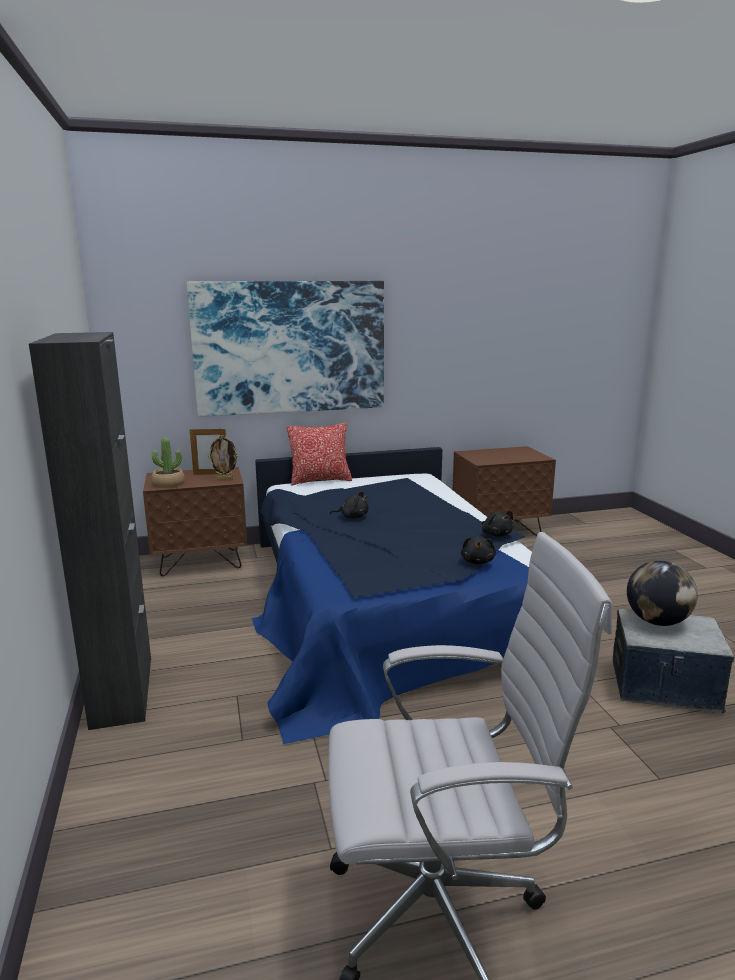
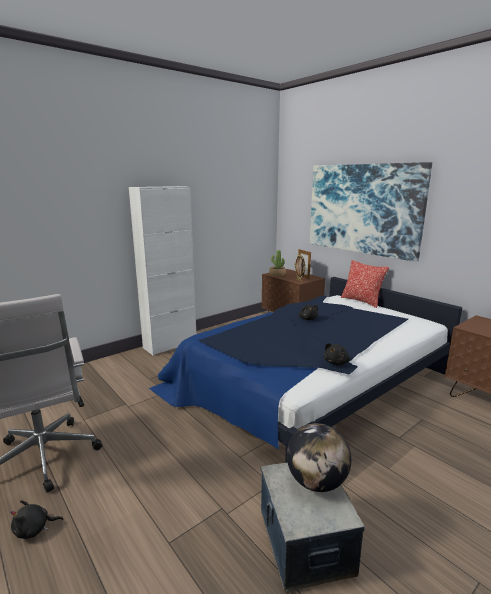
camera: 65 degrees right, 0 degrees up
black cabinet [29,332,151,730] -> white cabinet [129,186,196,356]
black plush toy [461,536,496,564] -> black plush toy moved to [10,500,64,539]

